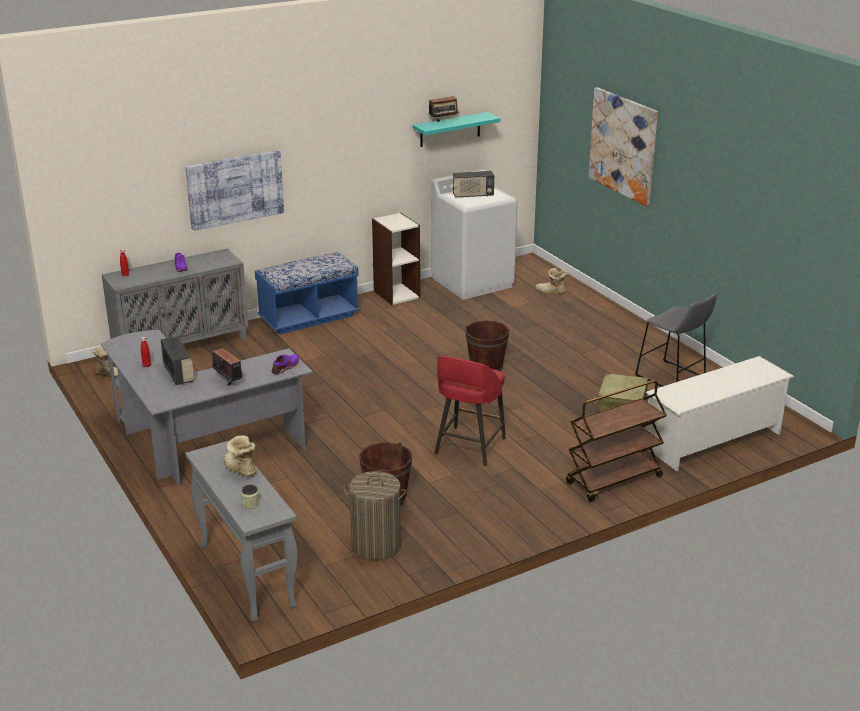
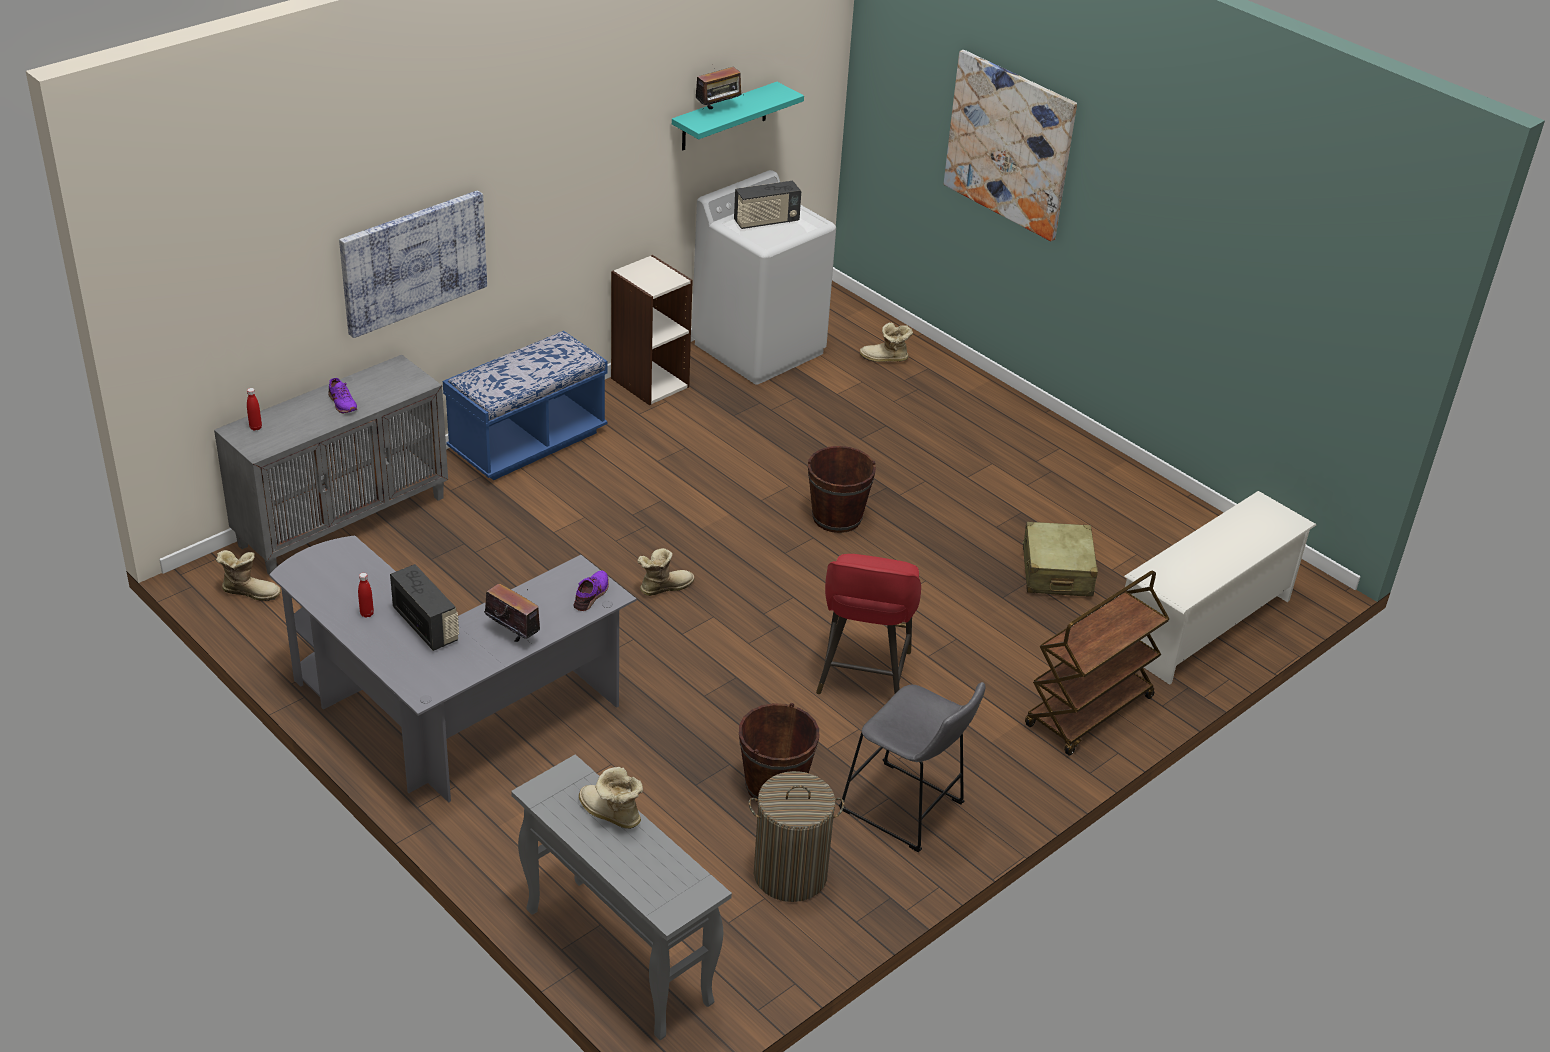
camera: 15 degrees left, 10 degrees up
jar [241,484,259,509] -> none
grey stool [635,293,717,387] -> grey stool moved to [839,682,986,852]
none -> boot [637,548,695,596]

